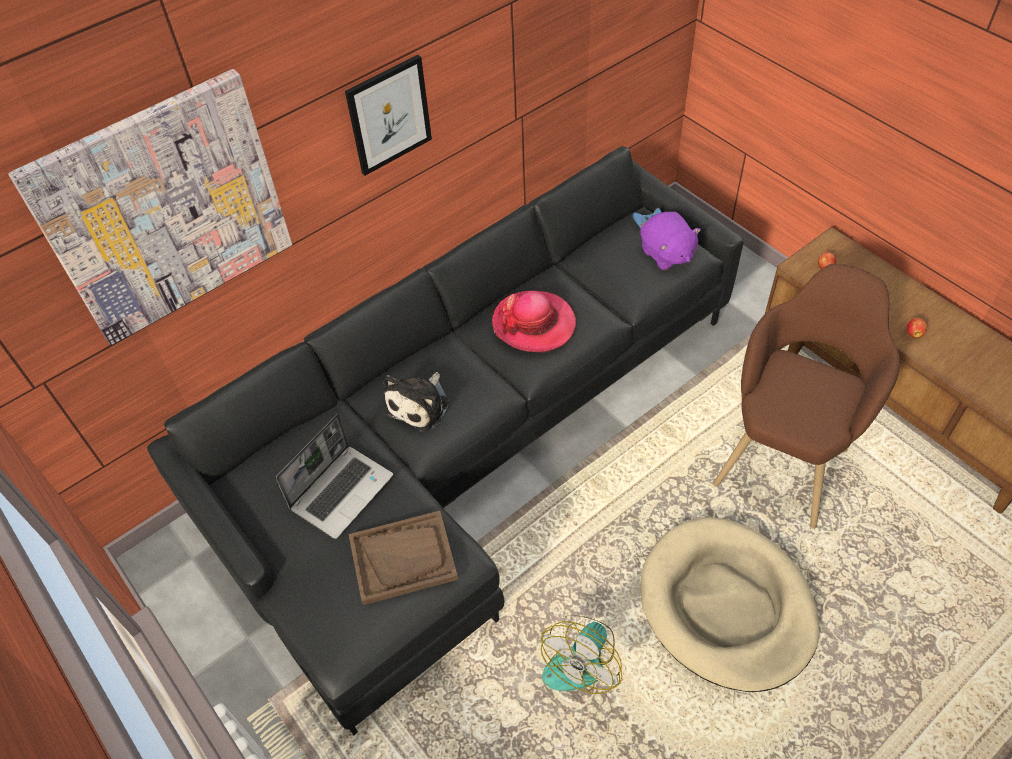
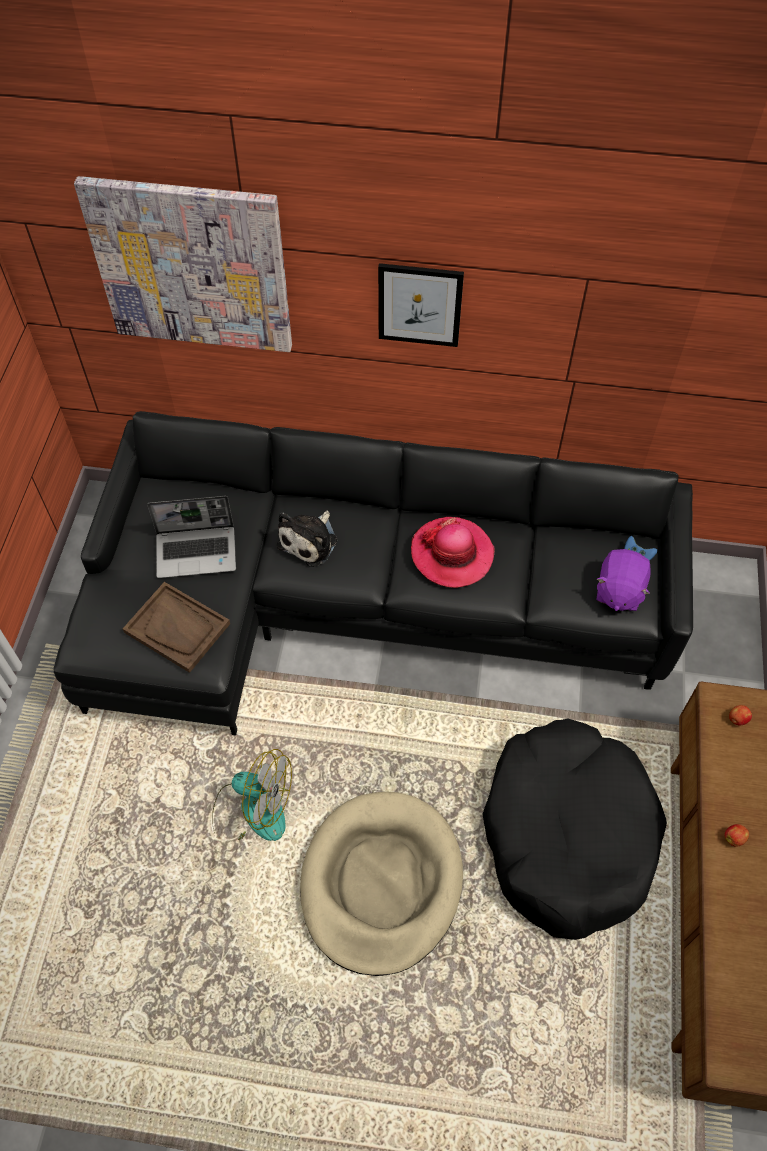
camera: 45 degrees right, 5 degrees up
plush toy [384,372,449,432] -> plush toy turned 45 degrees counterclockwise [277,511,337,567]
fan [541,615,622,694] -> fan turned 150 degrees counterclockwise [212,749,292,841]
brown armchair [713,264,900,529] -> black dog bed [482,718,667,940]

